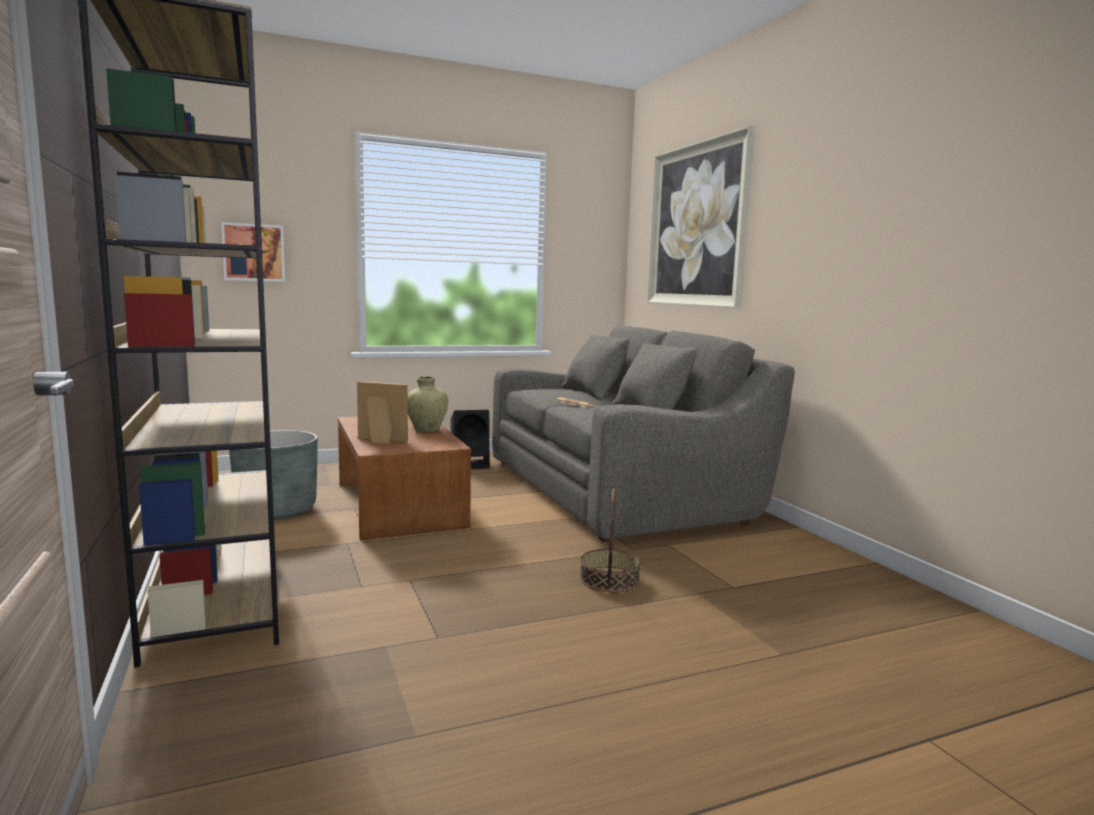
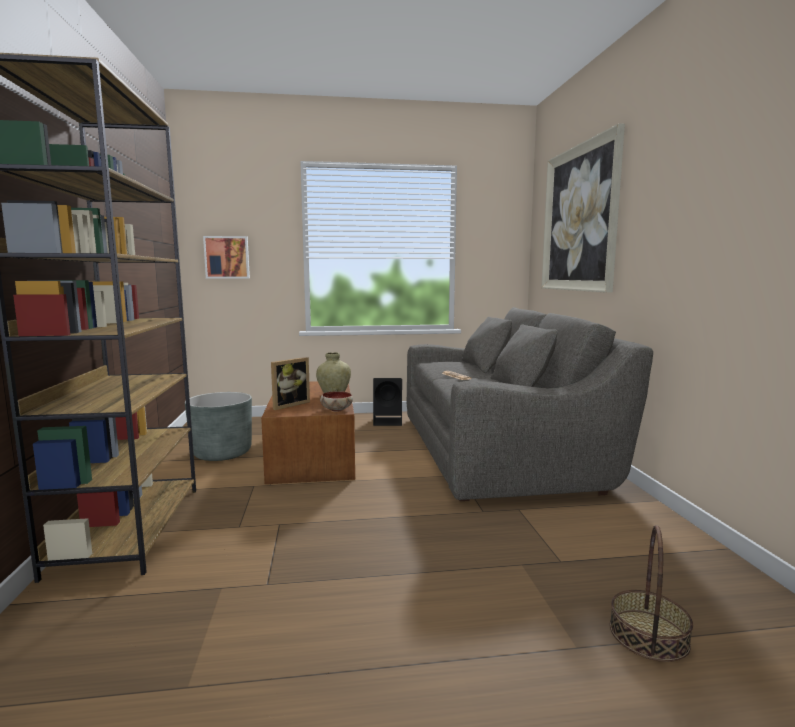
camera: 15 degrees right, 0 degrees up
picture frame [357,381,408,444] -> picture frame turned 105 degrees clockwise [271,357,310,410]
basket [580,488,641,593] -> basket moved to [610,525,693,662]
none -> bowl [320,391,353,412]

